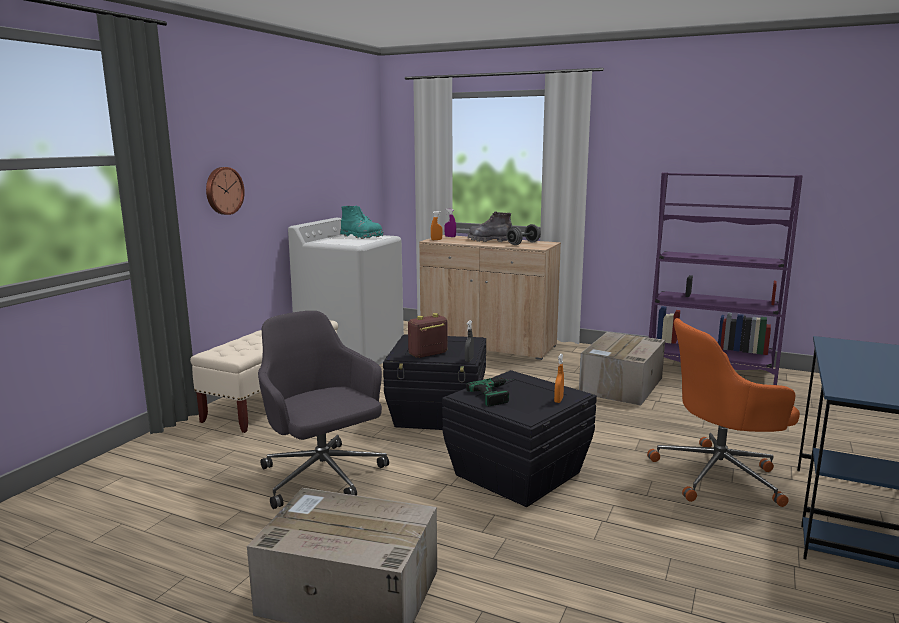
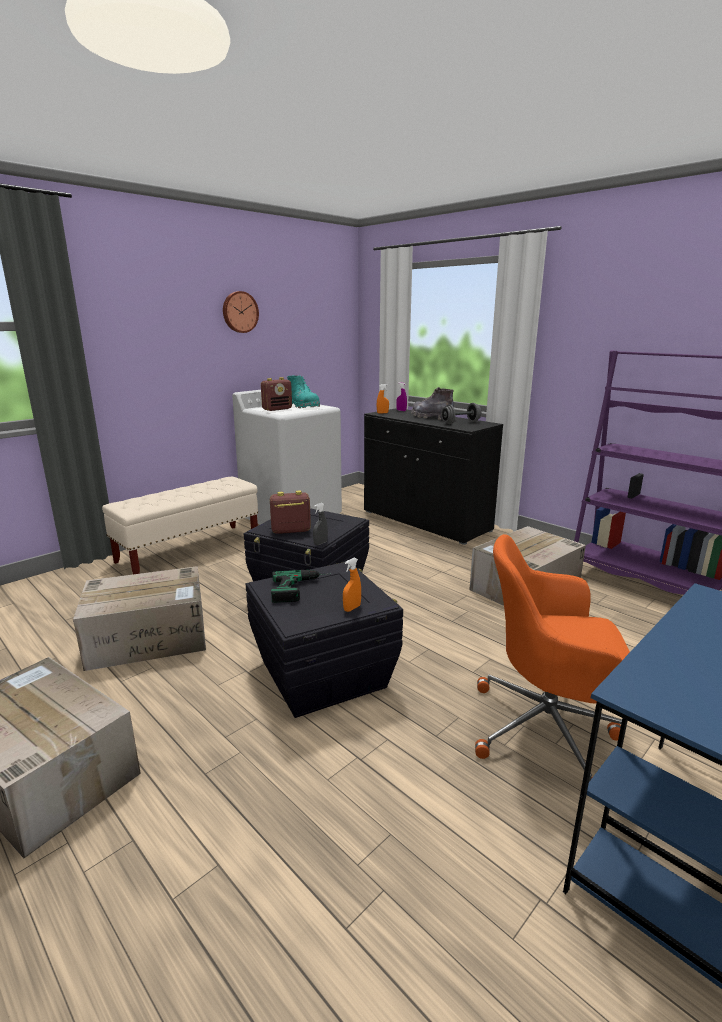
camera: 20 degrees right, 5 degrees up
wall clock [206,167,245,215] -> wall clock moved to [223,291,259,333]
grey office chair [258,311,389,509] -> cardboard box [73,566,206,671]
beige cabinet [419,235,561,360] -> black cabinet [364,408,503,545]
none -> radio [261,377,292,411]

